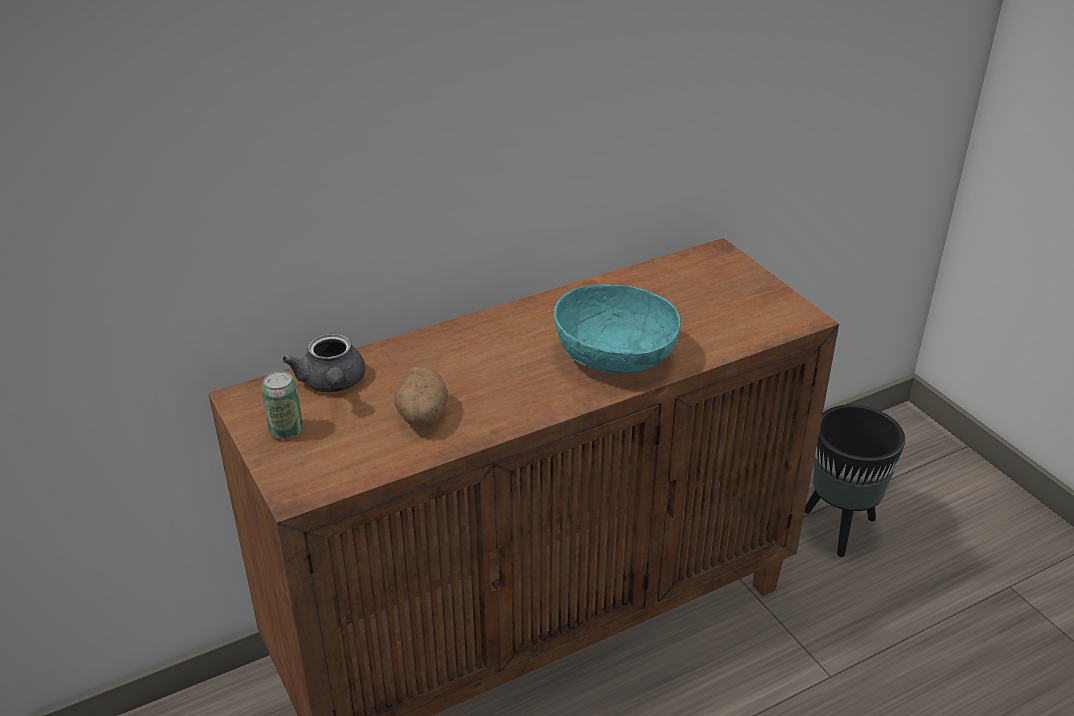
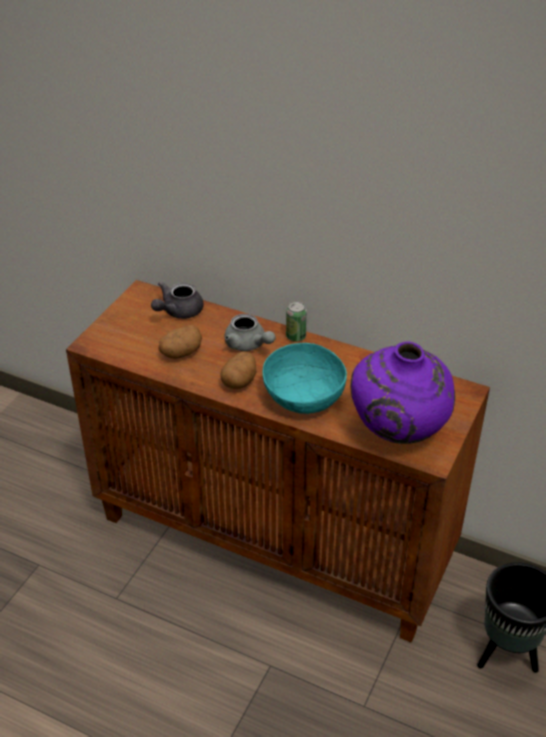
camera: 55 degrees right, 5 degrees up
can [261,371,303,439] -> can moved to [286,301,307,342]
none -> potato [220,351,256,389]
none -> grey teapot [224,314,276,351]
none -> purple vase [350,342,455,444]

